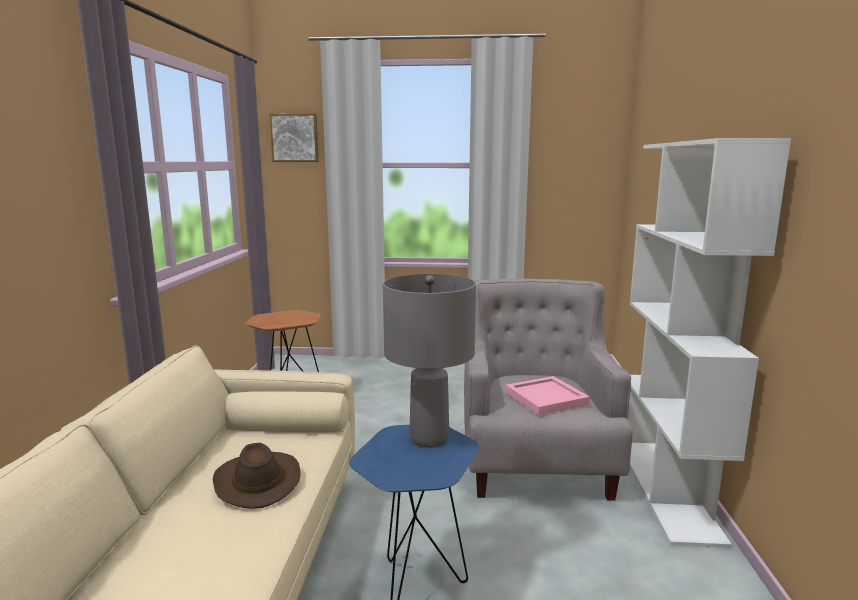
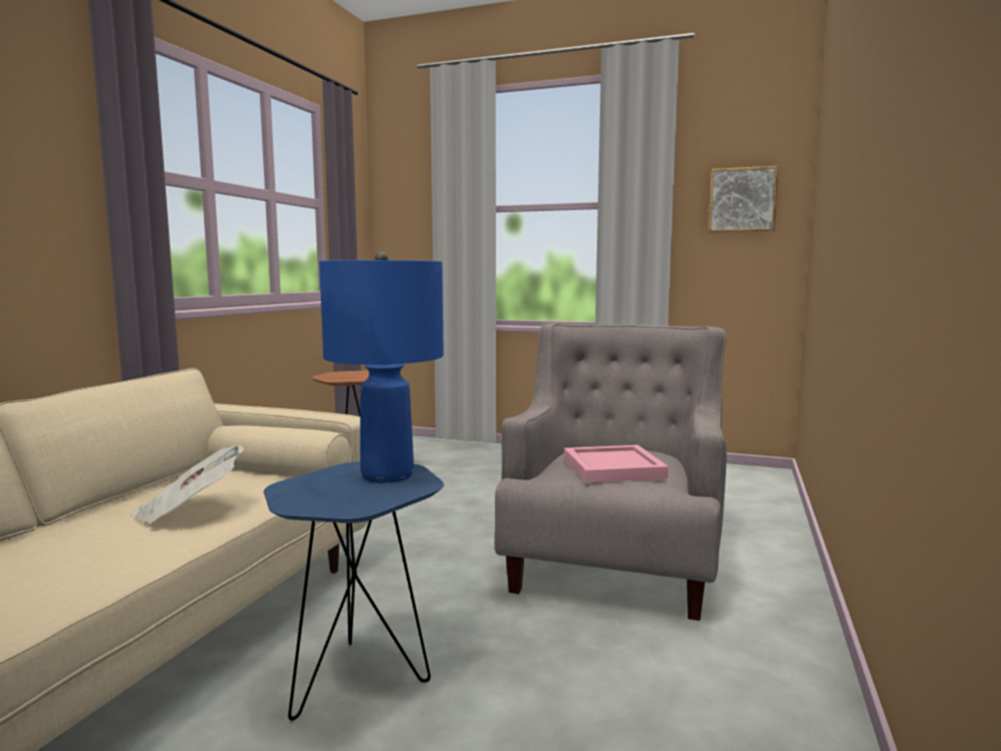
camera: 15 degrees right, 5 degrees down
brown hat [213,443,301,509] -> newspaper [130,445,244,524]
picture [269,114,319,162] -> picture moved to [708,166,778,233]
grey table lamp [383,274,476,448] -> blue table lamp [319,252,444,483]
white bookcase [628,138,791,548] -> none

